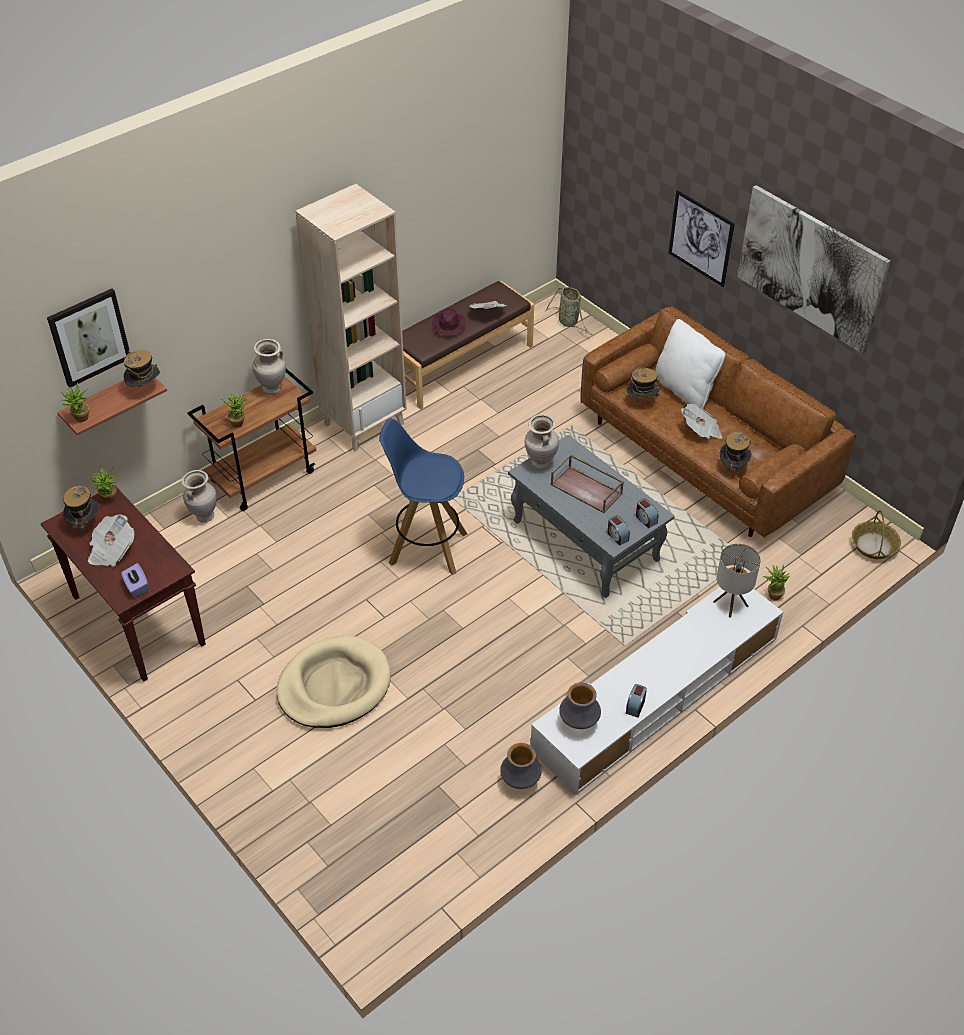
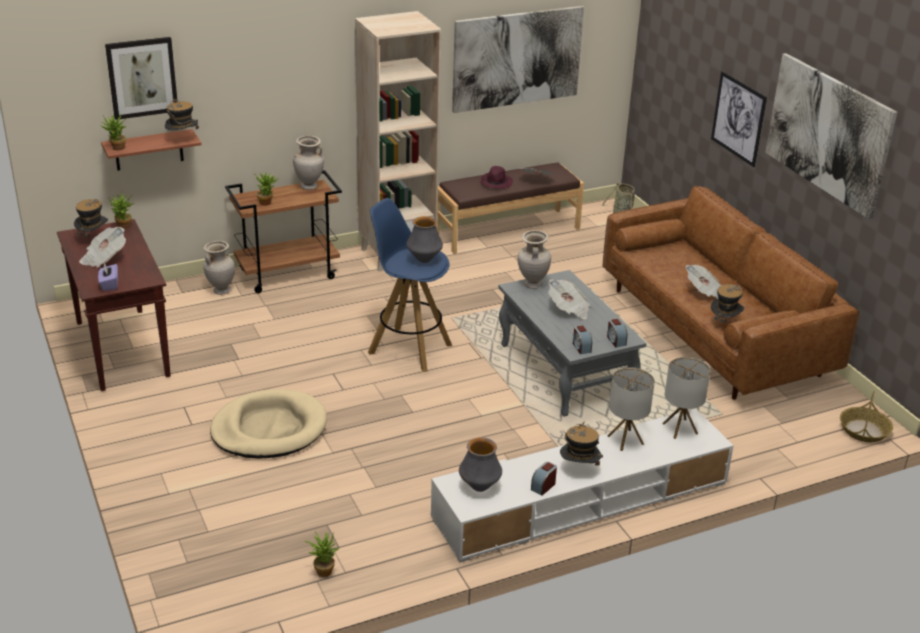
camera: 15 degrees right, 15 degrees down
vase [500,743,542,789] -> vase moved to [406,216,443,263]
brown tray [551,454,624,513] -> newspaper [548,279,590,319]
hat [627,365,660,398] -> hat moved to [560,422,603,465]
white pillow [655,319,725,409] -> none
potted plant [763,564,790,600] -> potted plant moved to [305,531,339,577]
none -> picture [452,6,584,113]
none -> table lamp [607,367,655,451]

